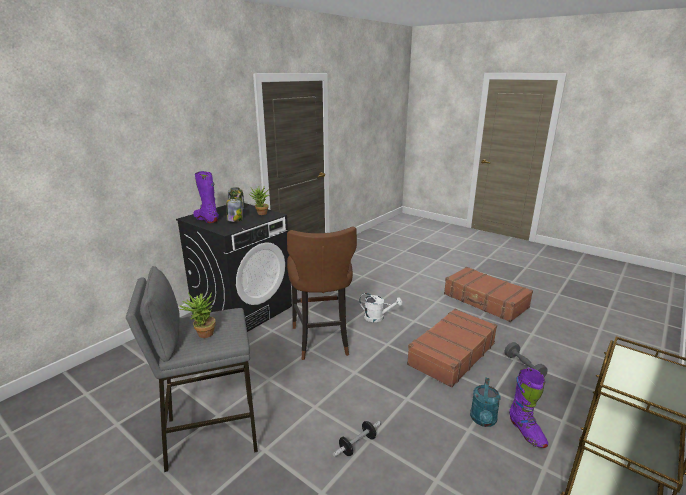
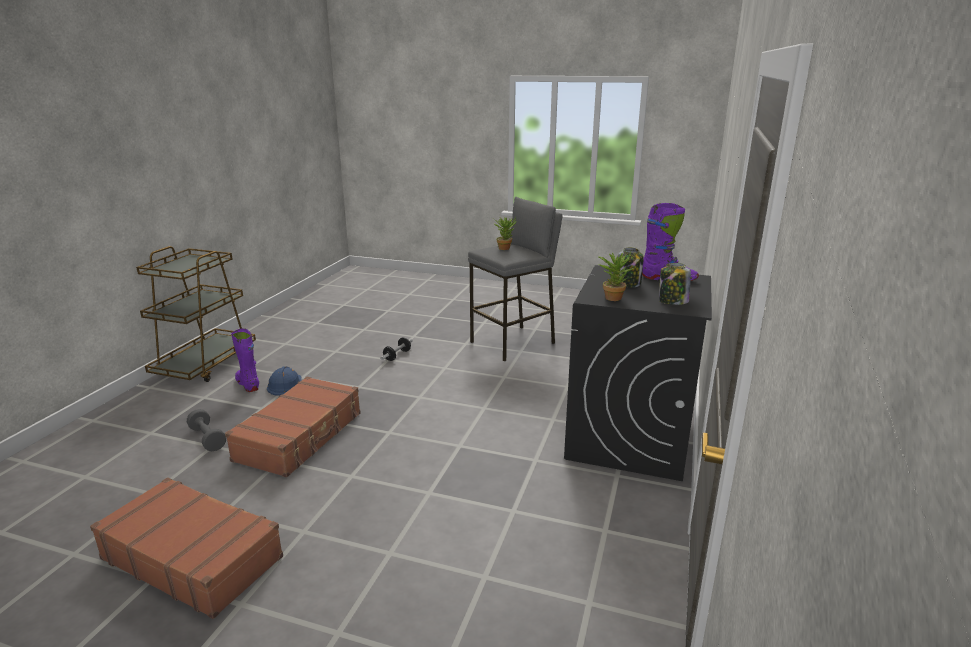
camera: 160 degrees right, 0 degrees up
brown stool [287,226,357,360] -> none
white watering can [359,293,402,322] -> none
turquoise watering can [470,378,500,427] -> blue hard hat [267,366,302,396]

